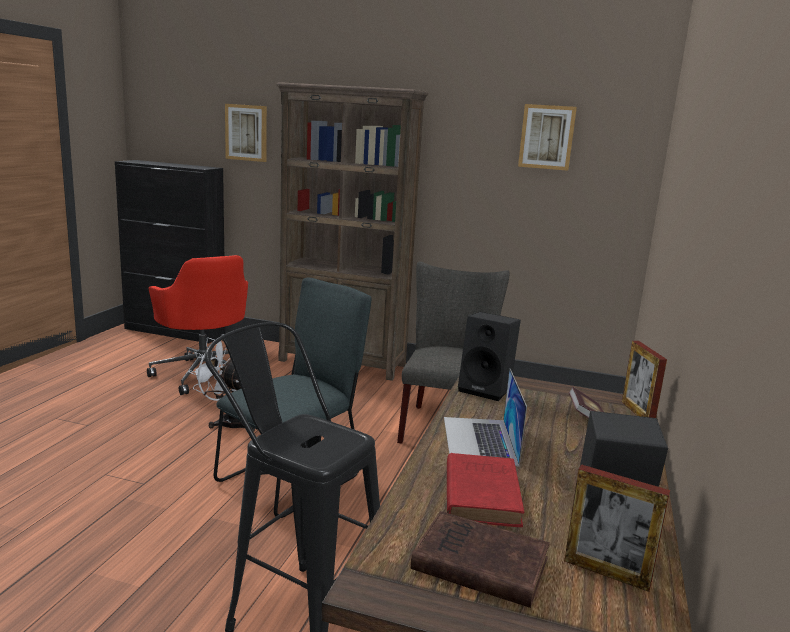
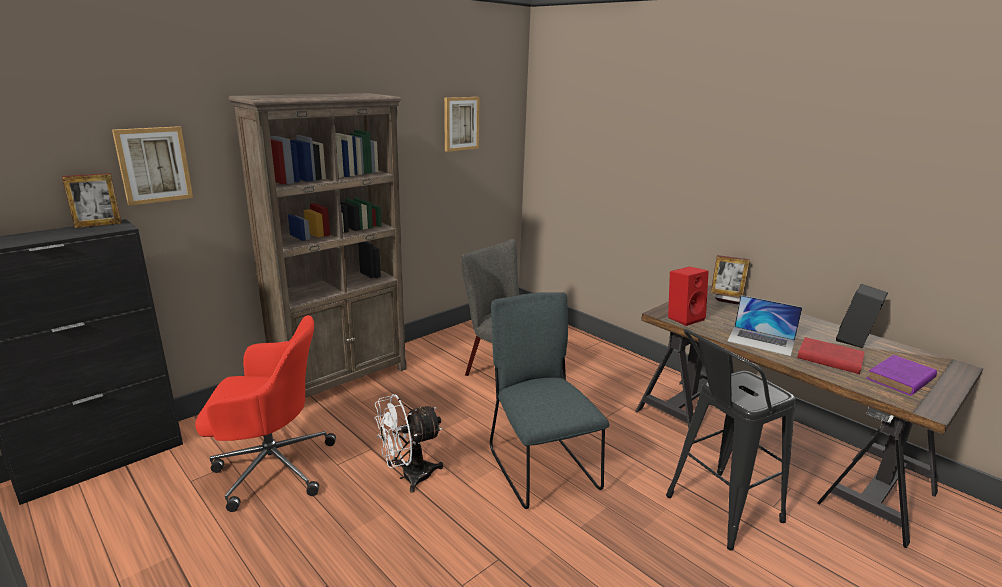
camera: 60 degrees left, 5 degrees up
brown book [411,511,550,608] -> purple book [867,355,937,396]
black speaker [458,312,521,401] -> red speaker [668,267,709,326]
picture frame [564,464,670,592] -> picture frame moved to [62,173,122,228]

